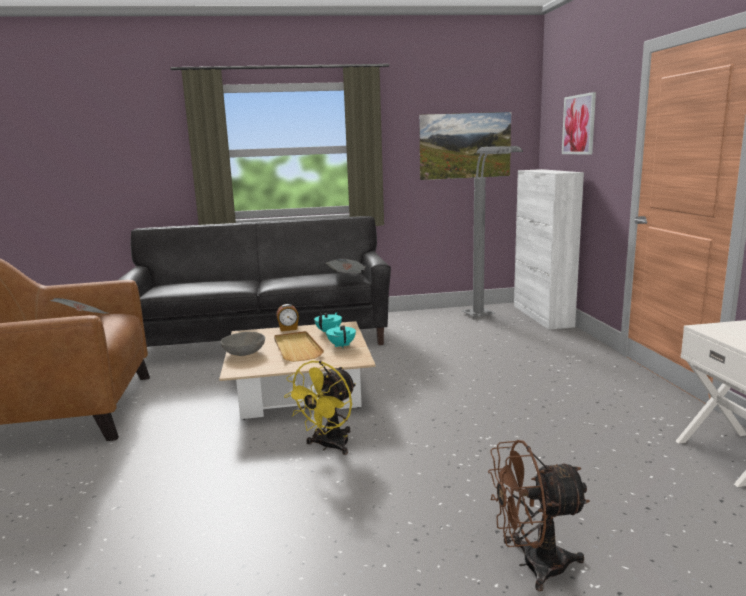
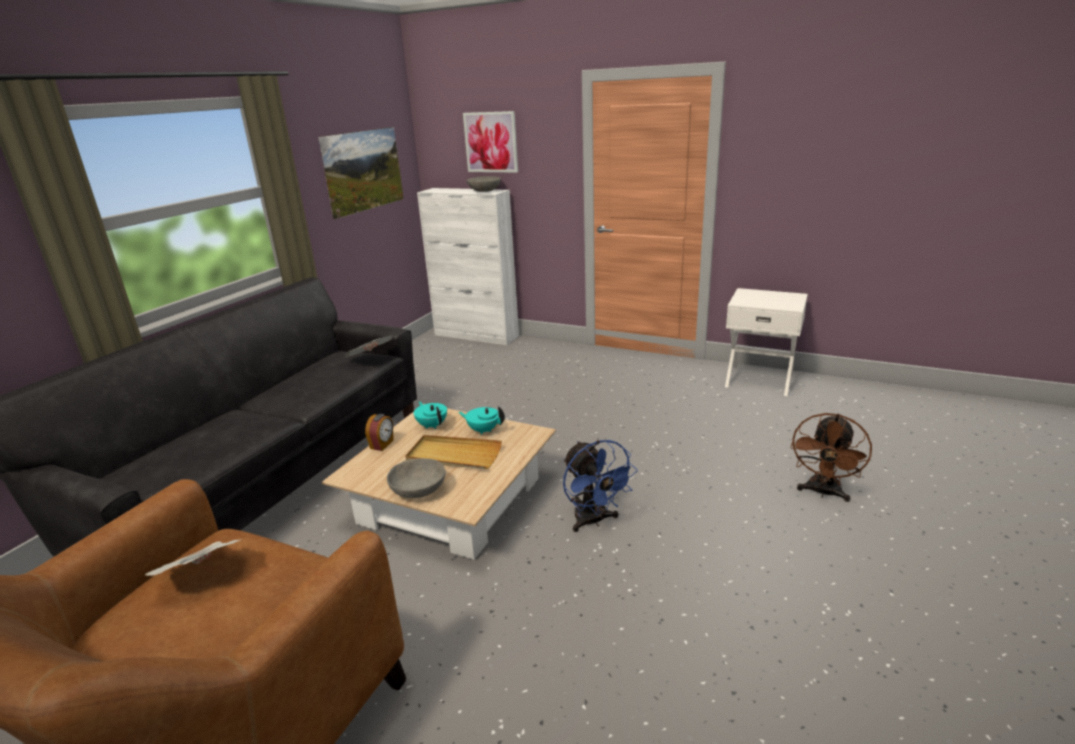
camera: 55 degrees left, 10 degrees up
yellow fan [284,361,356,455] -> blue fan [563,440,638,532]
grey floor lamp [461,146,523,319] -> none
none -> grey bowl [467,176,501,192]

